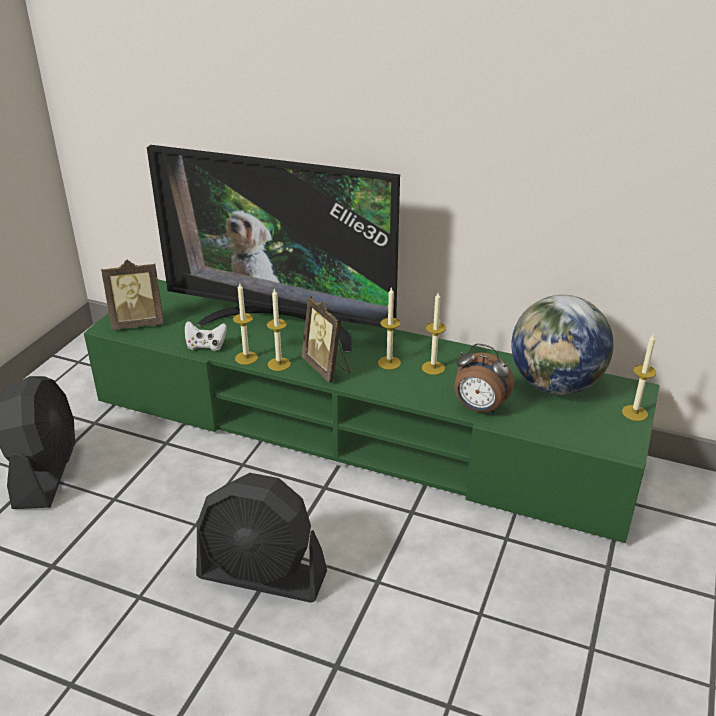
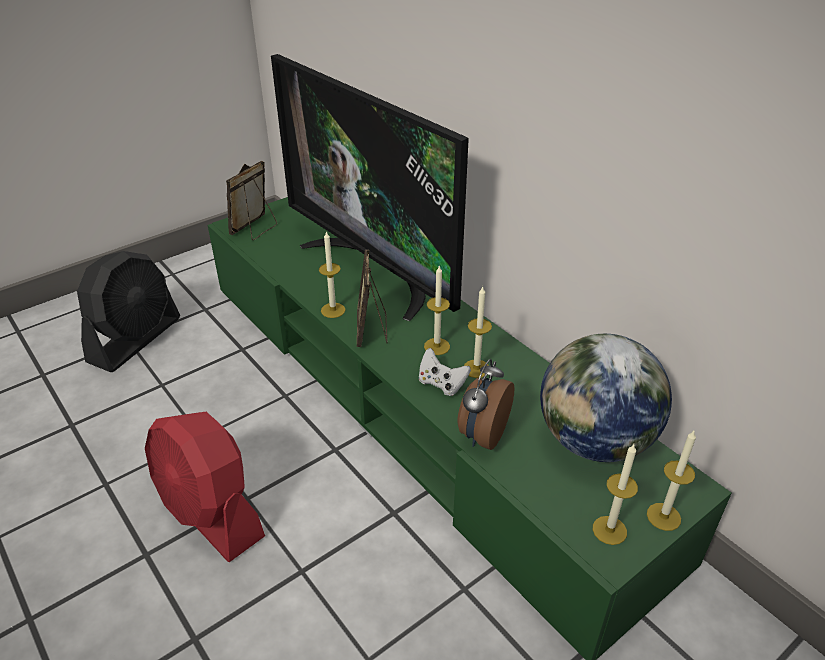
camera: 30 degrees right, 5 degrees up
picture frame [101,260,164,330] -> picture frame turned 105 degrees clockwise [226,161,277,240]
white game controller [185,321,227,351] -> white game controller moved to [419,348,471,396]
black fan [196,473,327,602] -> red fan [145,412,265,562]
candle [233,283,258,365] -> candle moved to [593,444,638,545]
alarm clock [454,344,514,414] -> alarm clock turned 60 degrees clockwise [458,359,515,450]

